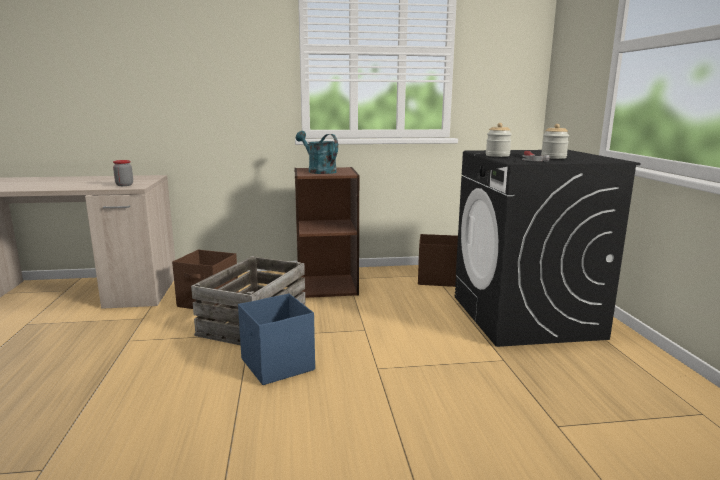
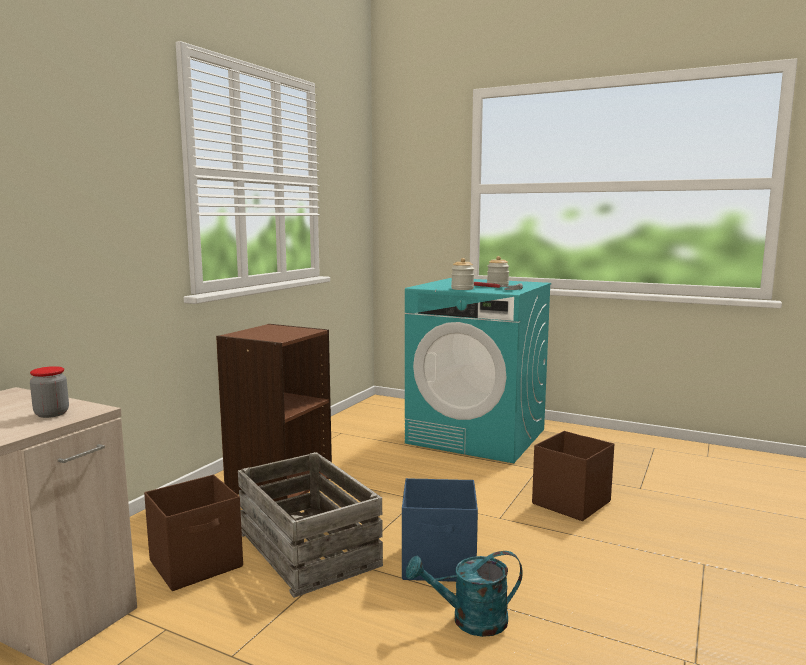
camera: 55 degrees left, 5 degrees down
turquoise watering can [296,131,338,174] -> turquoise watering can moved to [406,551,523,637]
brown storage box [418,234,458,287] -> brown storage box moved to [532,431,614,521]
black washing machine [455,150,641,347] -> turquoise washing machine [405,278,551,463]

